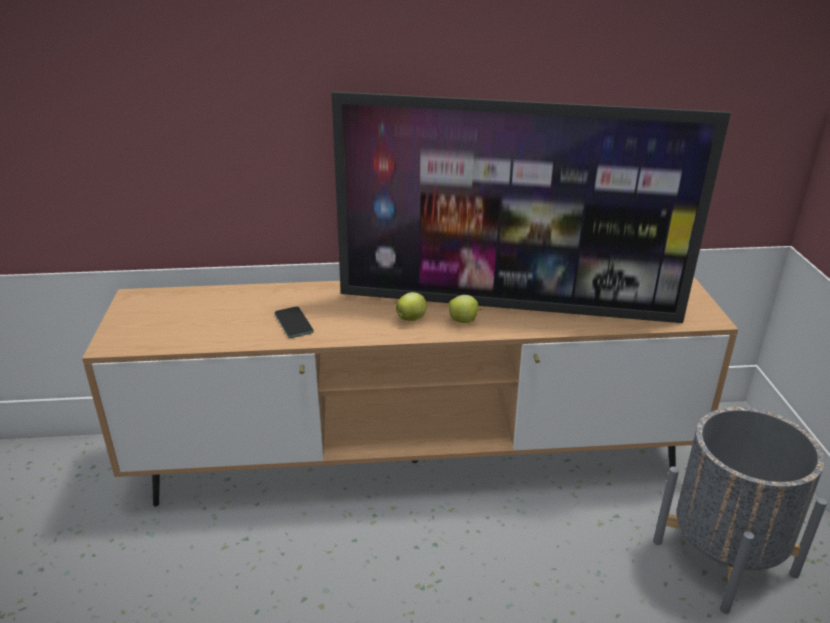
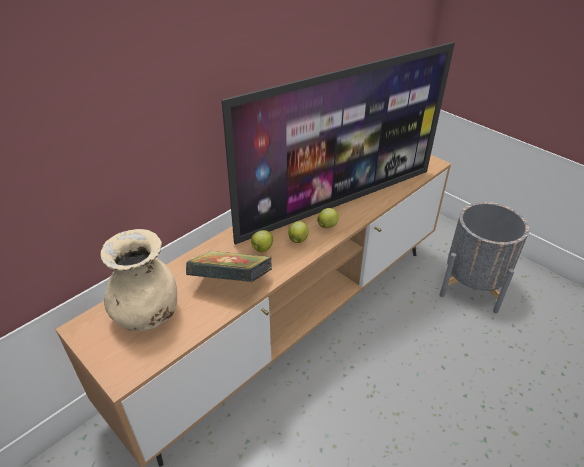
camera: 40 degrees left, 10 degrees up
phone [274,306,314,338] -> book [186,251,272,282]
none -> beige vase [101,229,177,331]
none -> apple [251,230,273,252]

